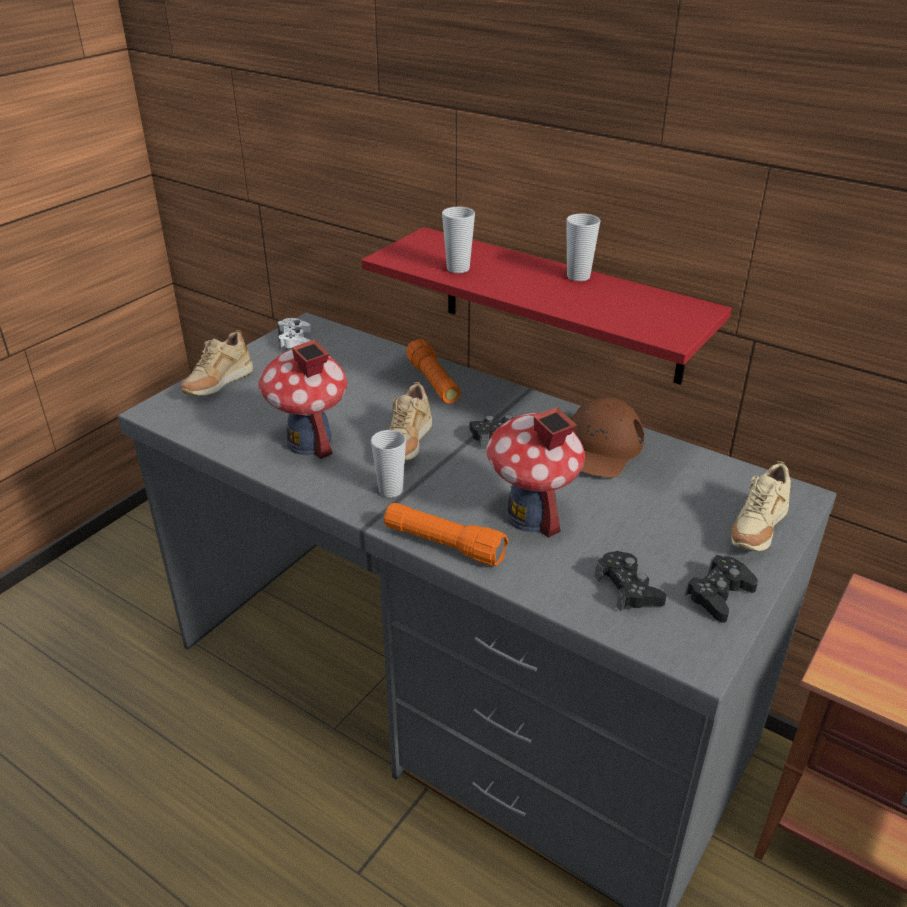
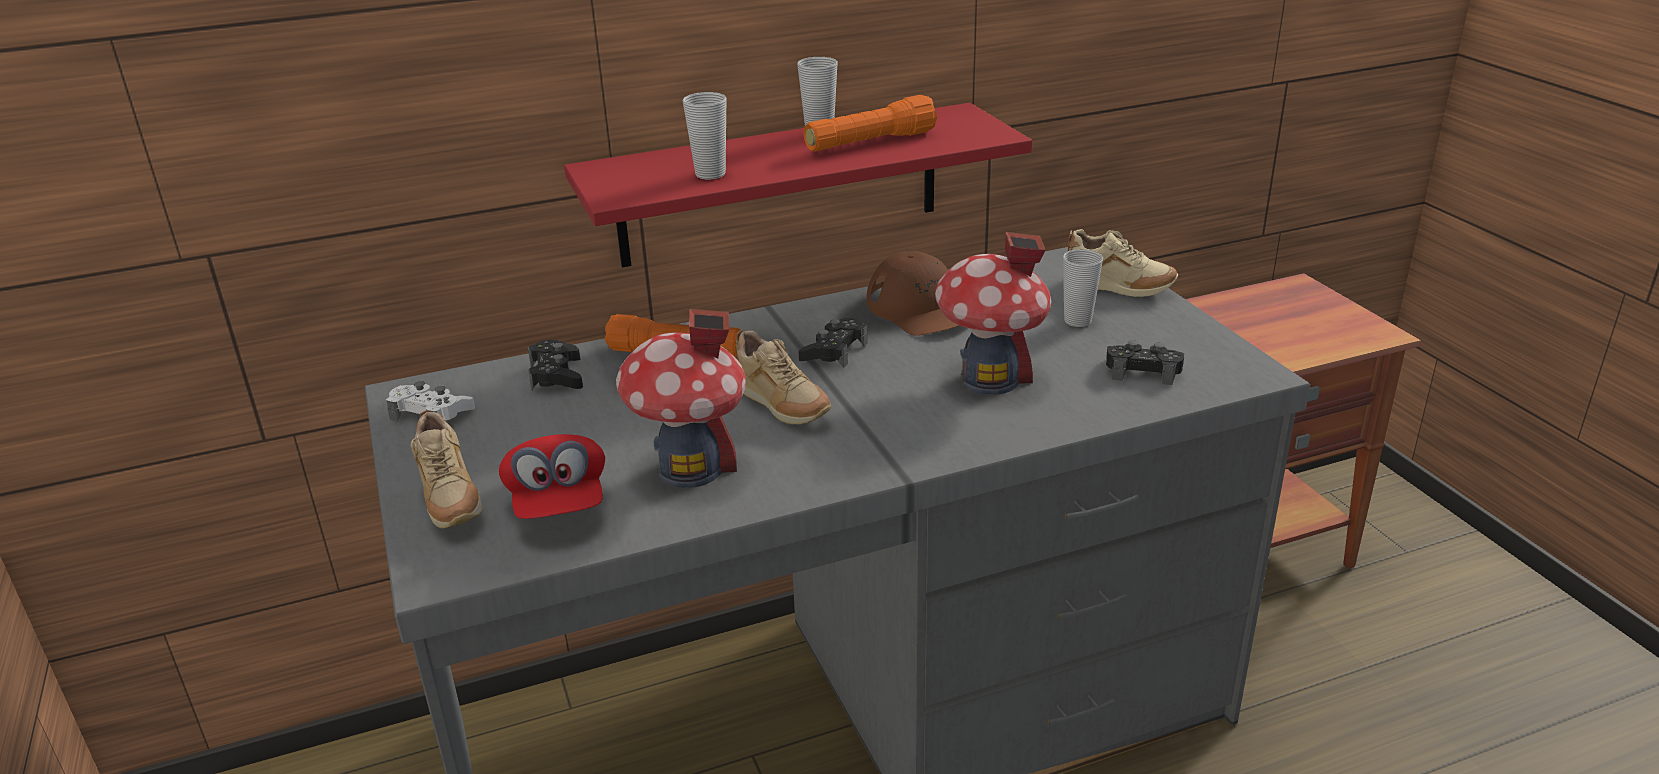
camera: 55 degrees left, 5 degrees down
cup [371,430,406,498] -> cup moved to [1063,249,1103,327]
orange flashlight [384,503,509,566] -> orange flashlight moved to [803,95,937,152]
black game controller [685,555,758,623] -> black game controller moved to [528,340,583,390]
beige shoe [731,461,791,551] -> beige shoe turned 45 degrees counterclockwise [1068,229,1178,297]
none -> red cap [499,434,605,519]

